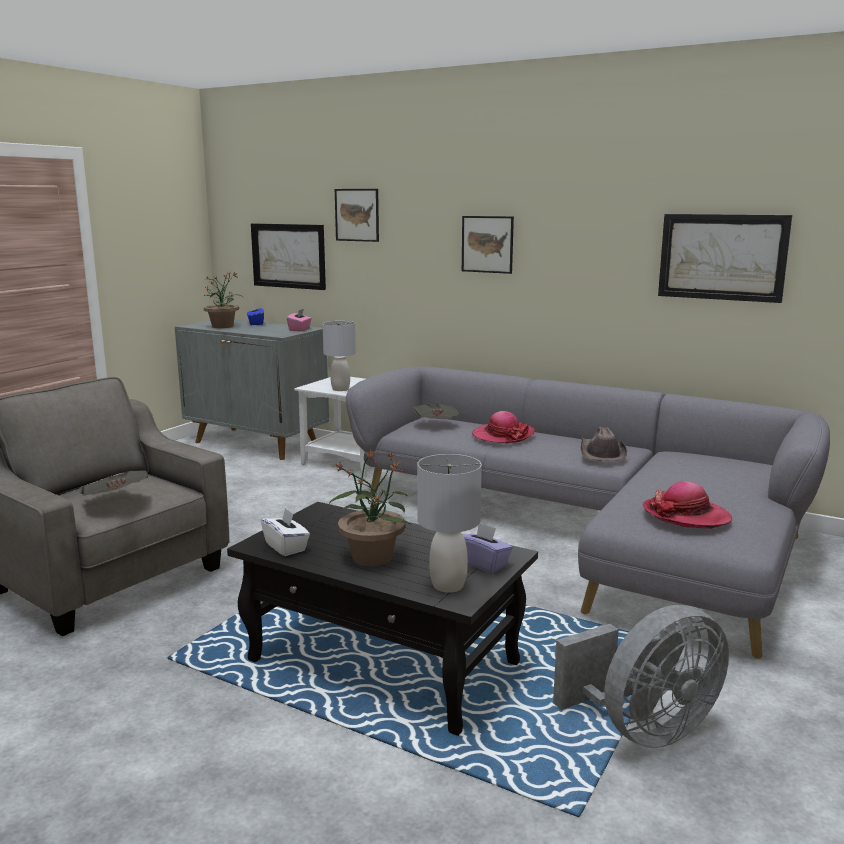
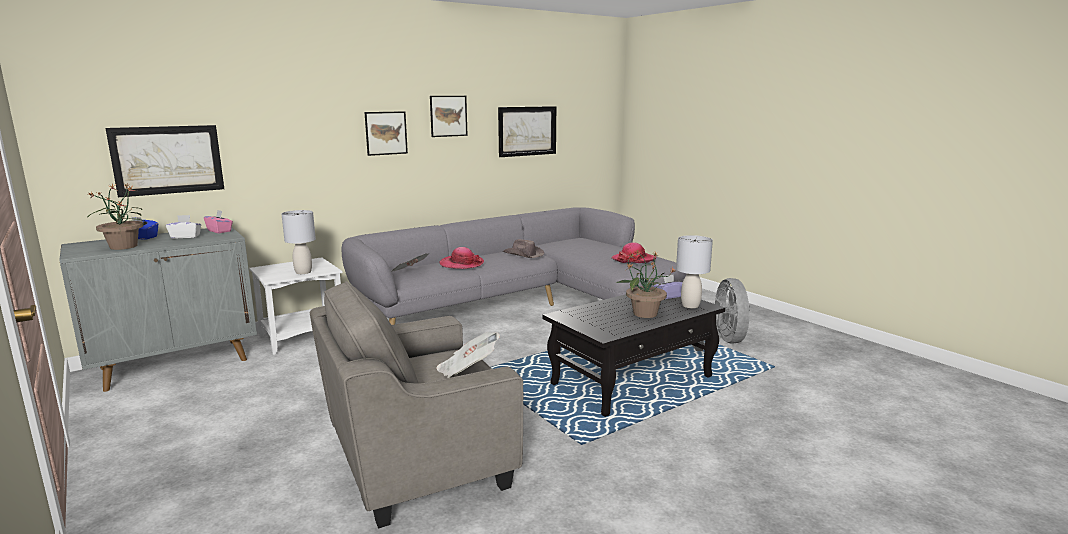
camera: 65 degrees left, 0 degrees up
white tissue box [261,508,310,556] -> white tissue box moved to [166,215,201,239]
picture [335,189,379,242] -> picture moved to [430,96,468,137]

